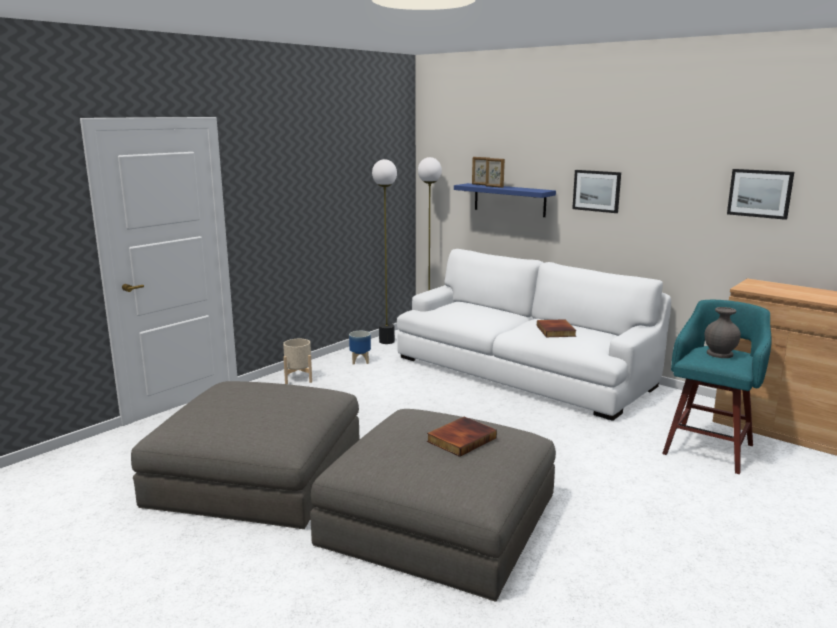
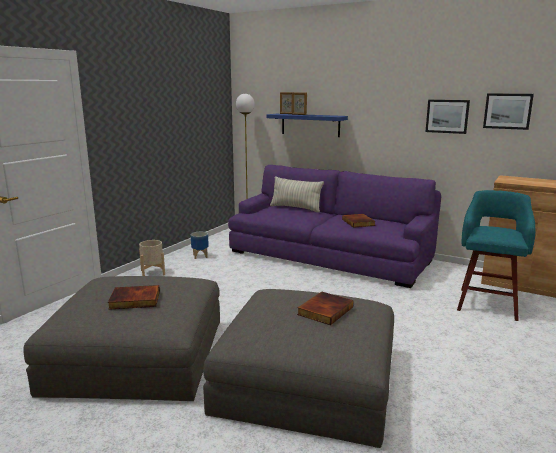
camera: 10 degrees left, 0 degrees up
floor lamp [372,159,397,344] -> none
white sofa [397,249,671,421] -> purple sofa [228,165,441,288]
picture [572,170,621,213] -> picture moved to [426,100,470,134]
grey vase [705,307,741,358] -> none
none -> book [108,285,160,310]
none -> pillow [270,177,324,212]

